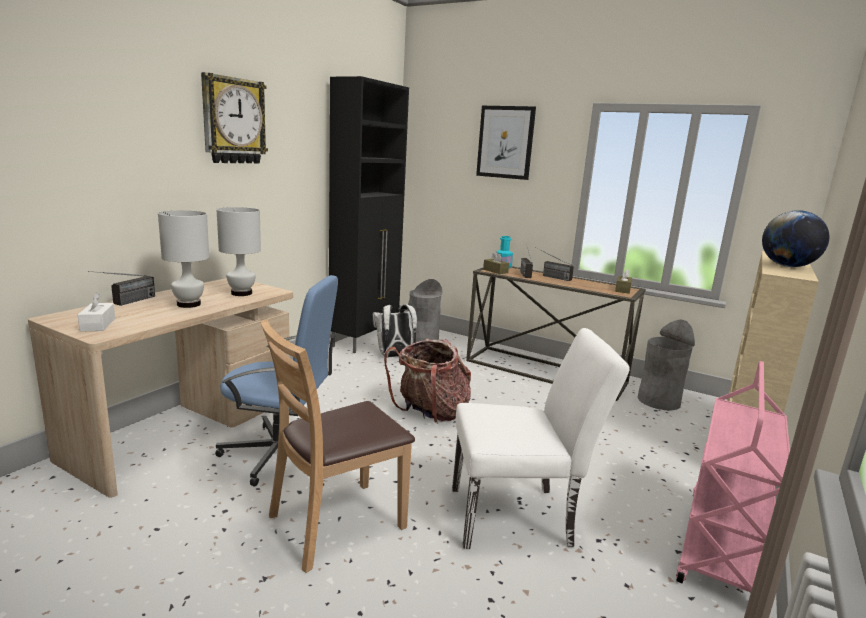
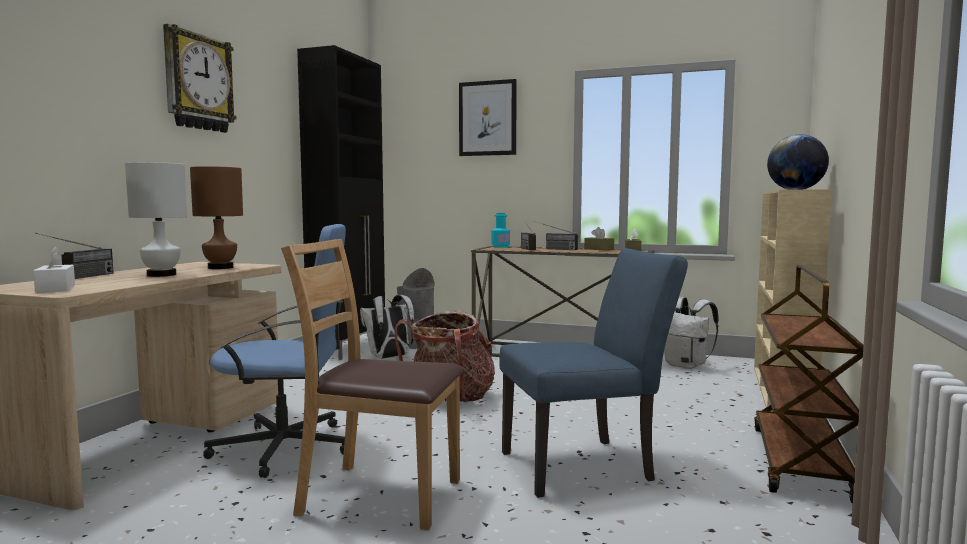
camera: 10 degrees left, 10 degrees down
white table lamp [216,207,261,296] -> brown table lamp [190,166,243,269]
brown chair [260,319,415,573] -> brown chair turned 60 degrees clockwise [281,239,463,531]
white chair [452,328,630,549] -> blue chair [499,248,688,498]
brown tissue box [483,251,509,274] -> brown tissue box moved to [584,227,614,251]
grey trash can [638,319,695,410] -> white backpack [664,297,719,369]
pink cart [676,361,790,593] -> brown cart [754,265,864,504]

